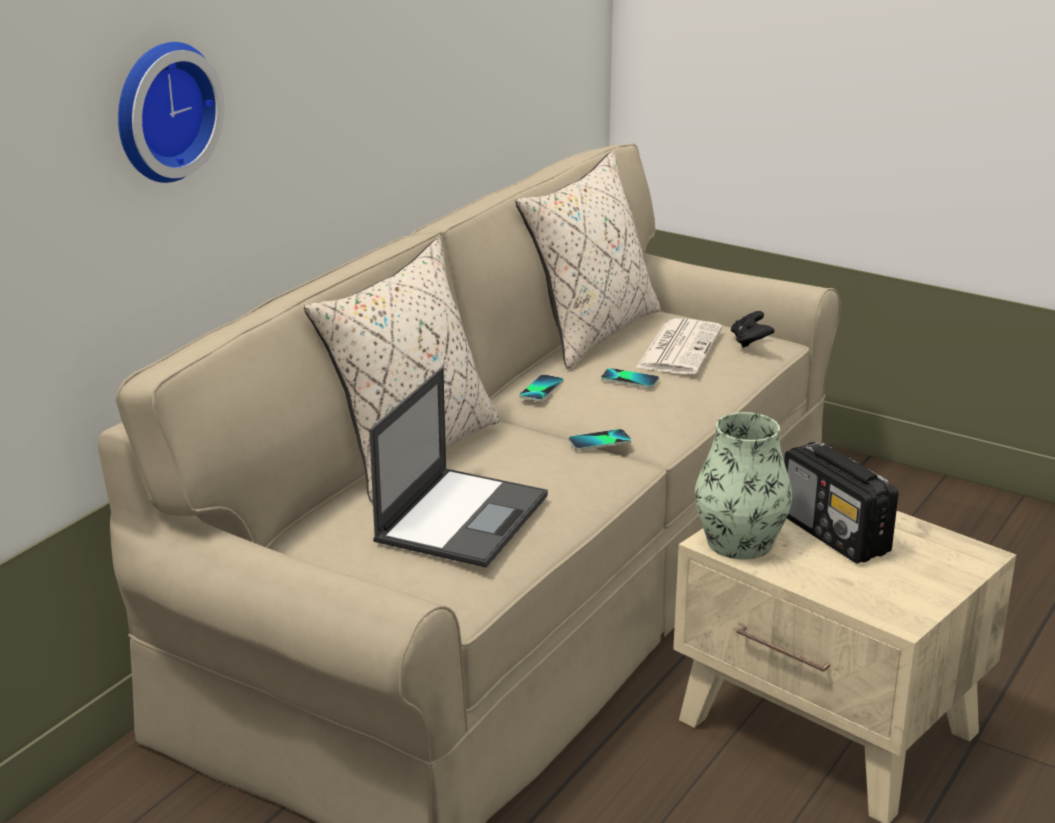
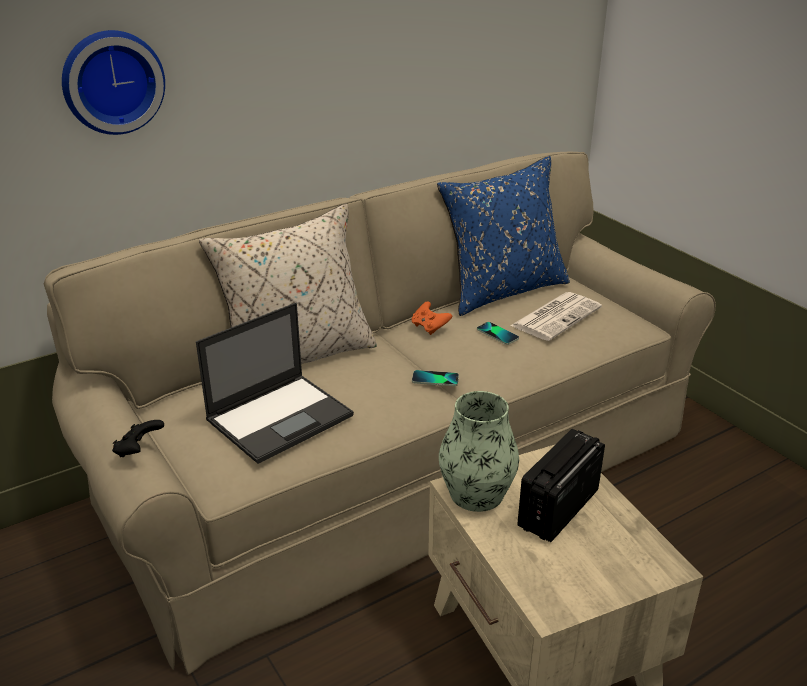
camera: 25 degrees right, 5 degrees up
beige pillow [516,151,661,369] -> blue pillow [437,156,570,316]
phone [520,374,564,402] -> orange game controller [411,301,452,335]
black game controller [731,311,775,348] -> black game controller moved to [112,420,164,457]
radio [784,442,899,564] -> radio turned 45 degrees clockwise [517,429,605,542]

